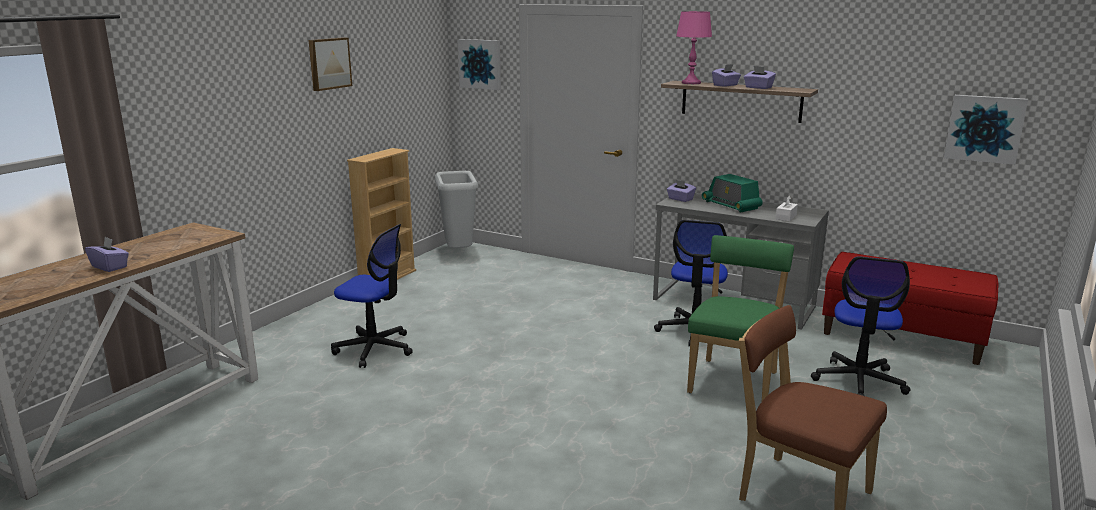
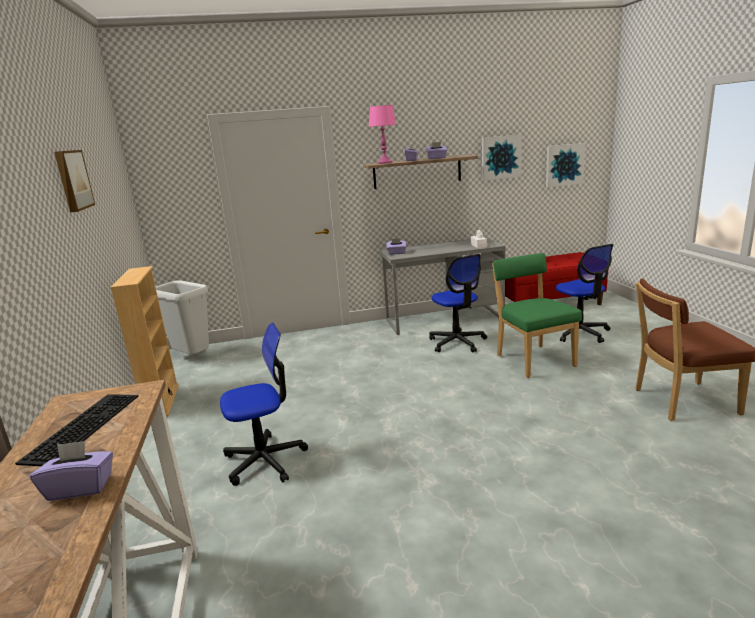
camera: 40 degrees left, 0 degrees up
picture [458,39,501,90] -> picture moved to [482,135,522,180]
radio [702,174,763,213] -> none
none -> keyboard [15,394,138,466]

